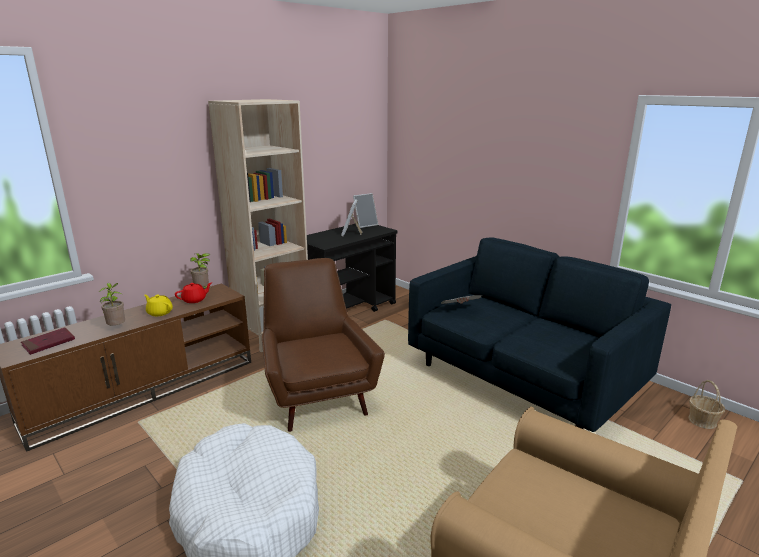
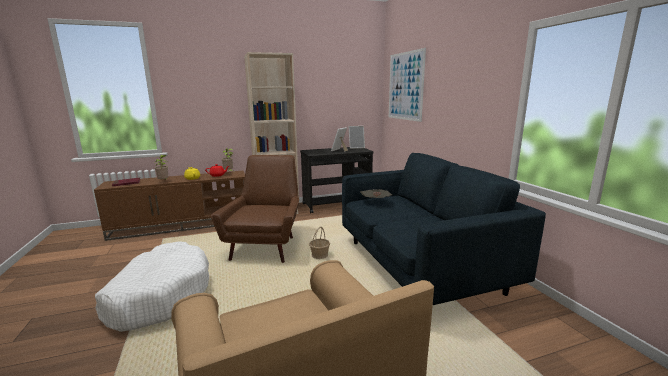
camera: 25 degrees right, 5 degrees down
basket [689,380,725,429] -> basket moved to [309,226,330,259]
none -> picture [389,48,426,122]

